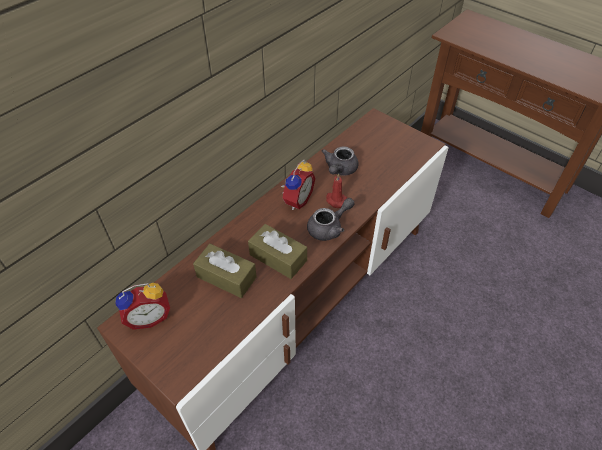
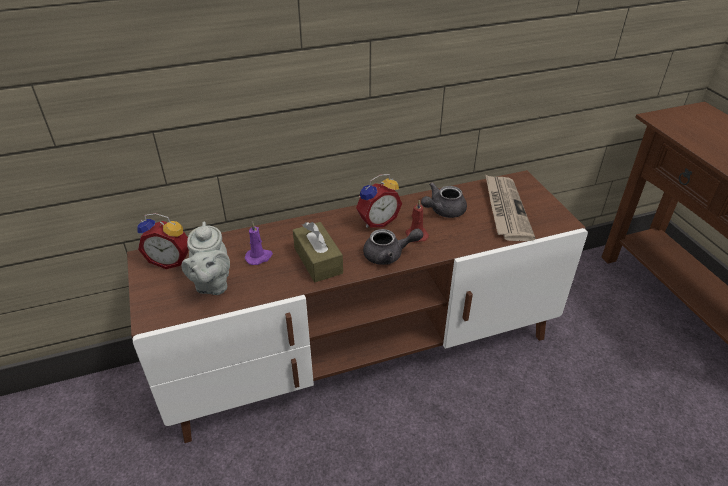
camera: 30 degrees right, 10 degrees down
brown tissue box [193,244,257,298] -> purple candle [245,222,273,265]
none -> grey teapot [181,221,230,295]
none -> newspaper [485,174,535,241]

